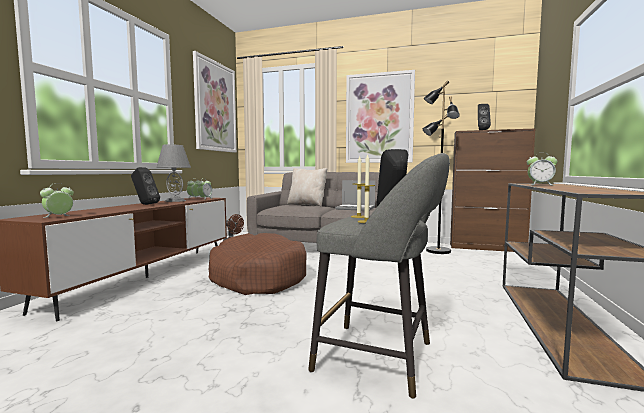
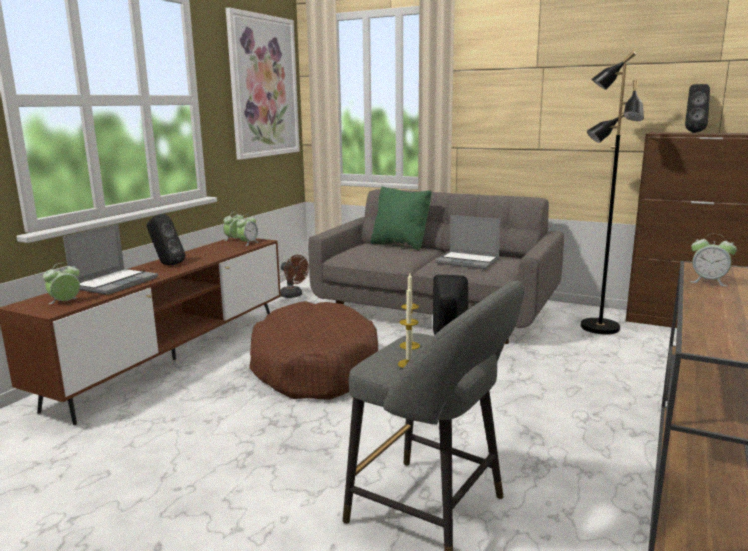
camera: 10 degrees right, 10 degrees up
grey table lamp [156,144,191,202] -> none
beige pillow [287,168,328,206] -> green pillow [370,186,432,251]
picture [346,70,415,163] -> none
none -> laptop [63,224,158,295]

